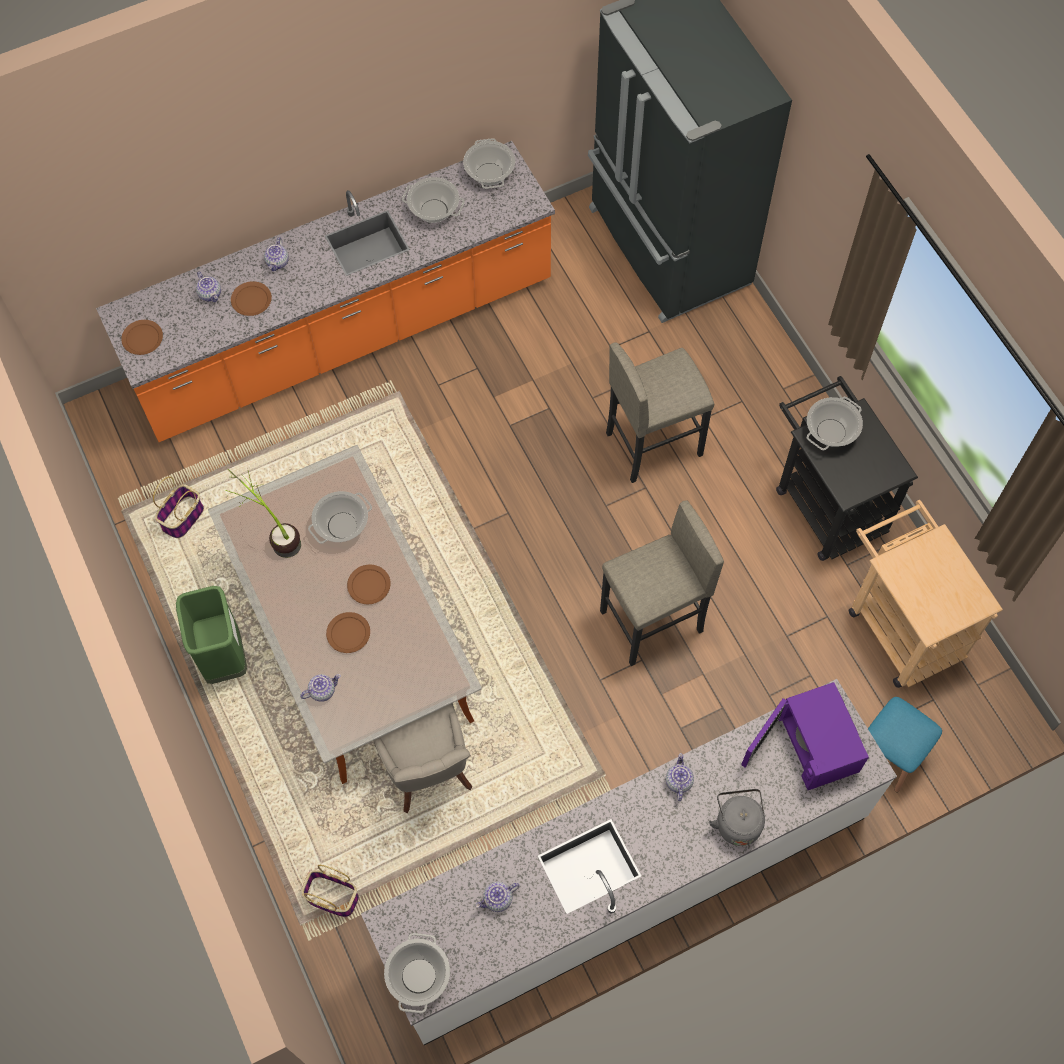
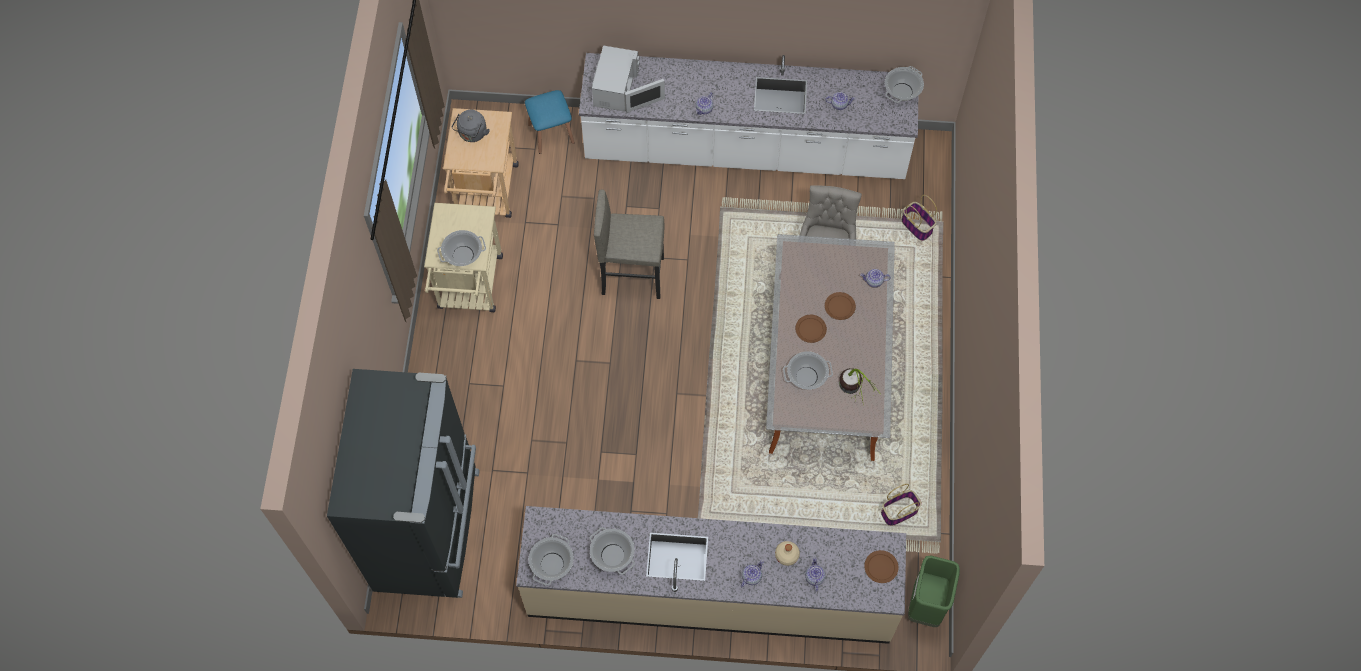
camera: 150 degrees left, 0 degrees up
orange counter [96,141,555,442] -> beige counter [516,506,906,644]
green trash can [176,586,247,684] -> green trash can moved to [908,556,960,627]
brown plate [231,281,272,316] -> beige bottle [775,541,800,566]
grey stool [606,342,714,483] -> none
grey kettle [709,789,765,846] -> grey kettle moved to [452,110,490,142]
purple microwave [741,682,869,790] -> white microwave [592,46,665,113]
black cart [776,376,918,561] -> beige cart [424,203,503,312]

